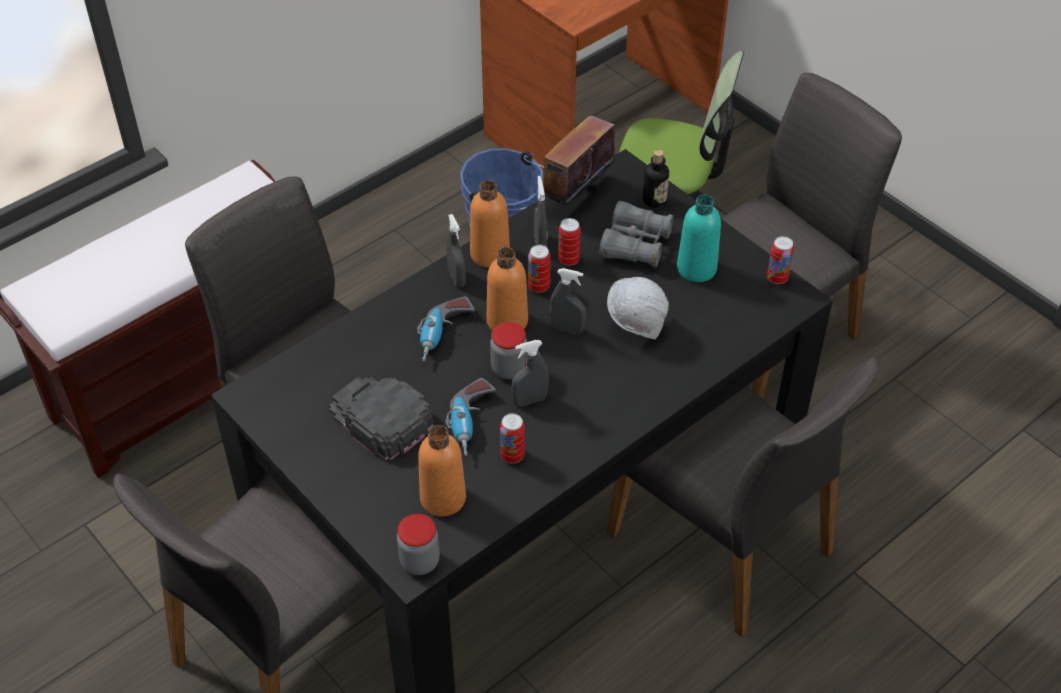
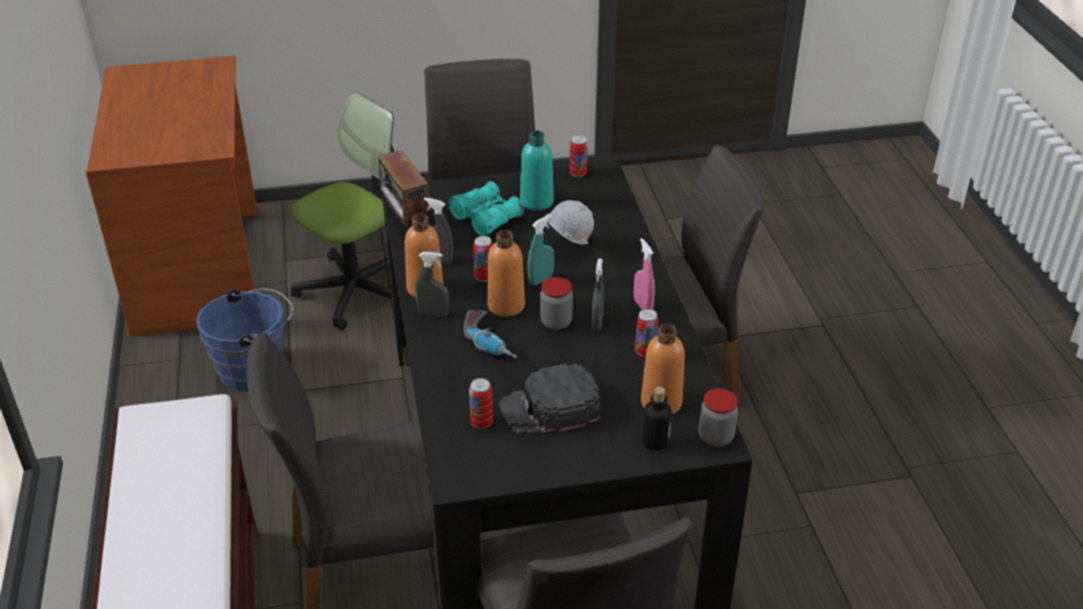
camera: 60 degrees left, 10 degrees down
power drill [445,378,496,456] -> none
grey spray bottle [550,268,586,334] -> turquoise spray bottle [527,215,554,286]
can [558,218,581,266] -> can moved to [469,378,493,429]
grey binoculars [599,201,674,267] -> turquoise binoculars [448,181,524,236]
bottle [643,149,669,208] -> bottle moved to [642,387,672,451]
none -> pink spray bottle [634,238,655,310]

